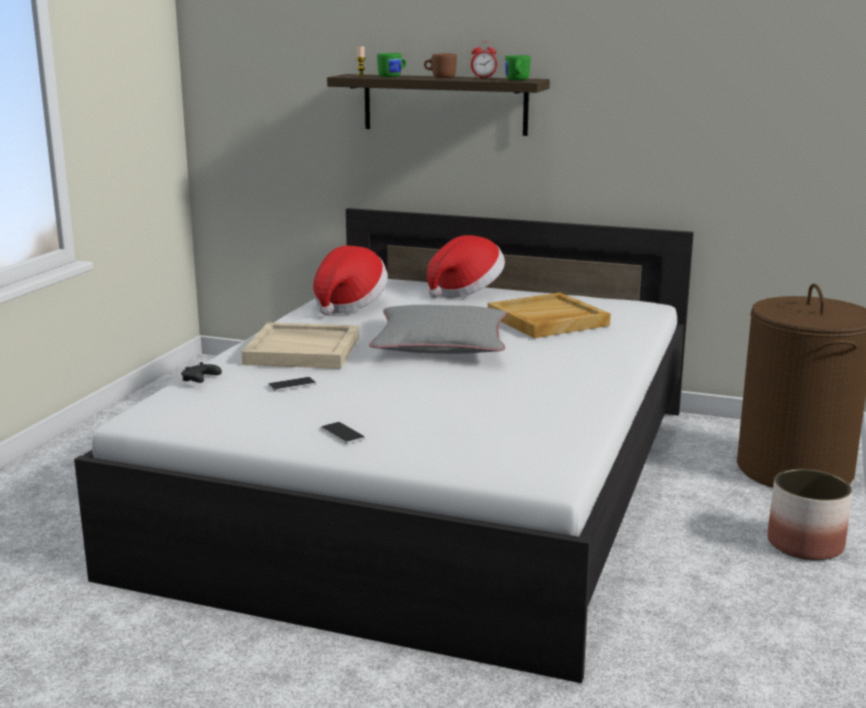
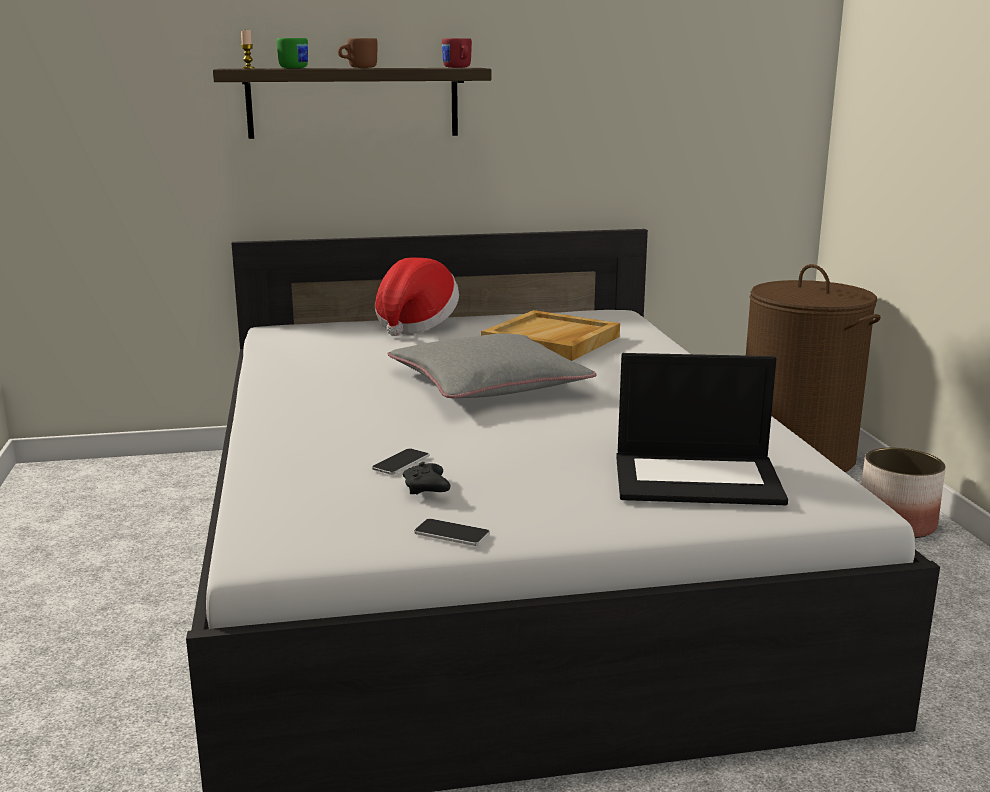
camera: 30 degrees left, 0 degrees up
black game controller [181,362,222,383] -> black game controller moved to [403,462,450,494]
beige tray [241,322,359,369] -> none
hat [313,246,388,315] -> none
phone [321,422,365,444] -> phone moved to [414,519,490,546]
alarm clock [471,41,497,78] -> none
green mug [505,55,531,80] -> red mug [442,38,472,68]
none -> laptop [616,353,788,505]

